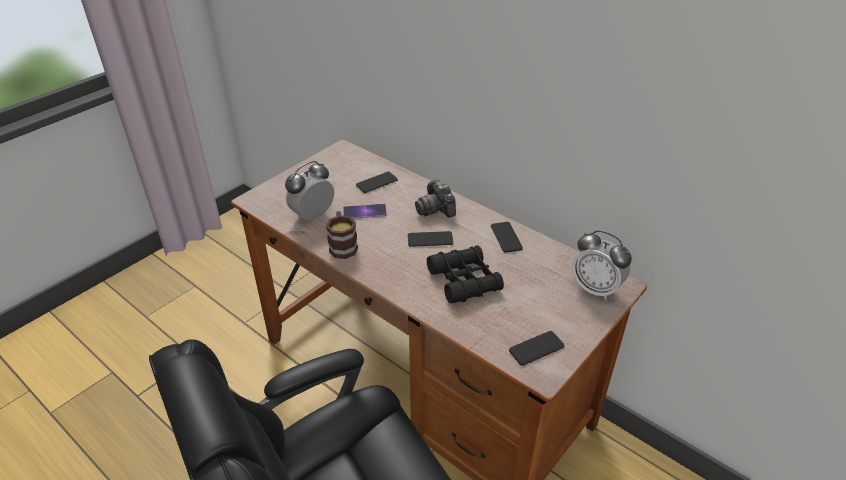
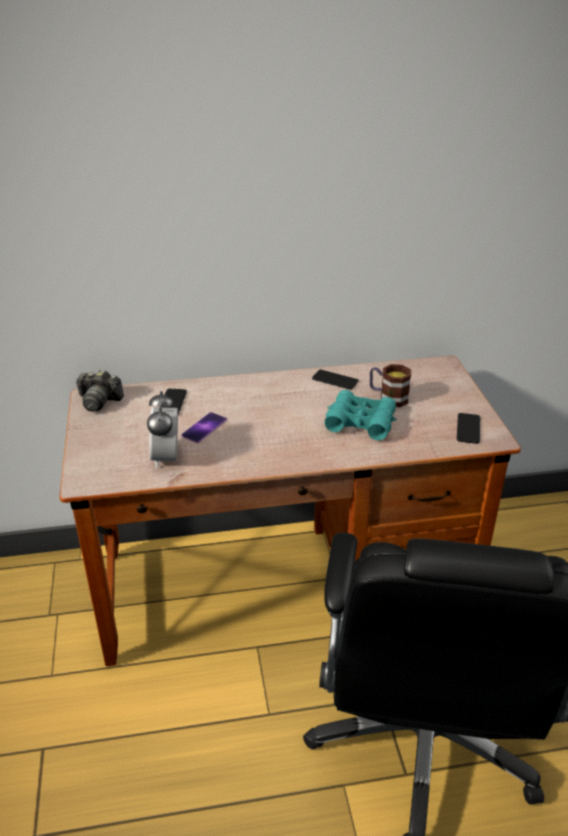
camera: 50 degrees left, 5 degrees down
mug [326,211,358,259] -> mug moved to [370,364,411,407]
phone [408,231,453,247] -> none
camera [415,179,456,218] -> camera moved to [76,370,124,412]
black binoculars [427,245,504,303] -> turquoise binoculars [325,390,397,440]
alarm clock [572,230,632,300] -> none

